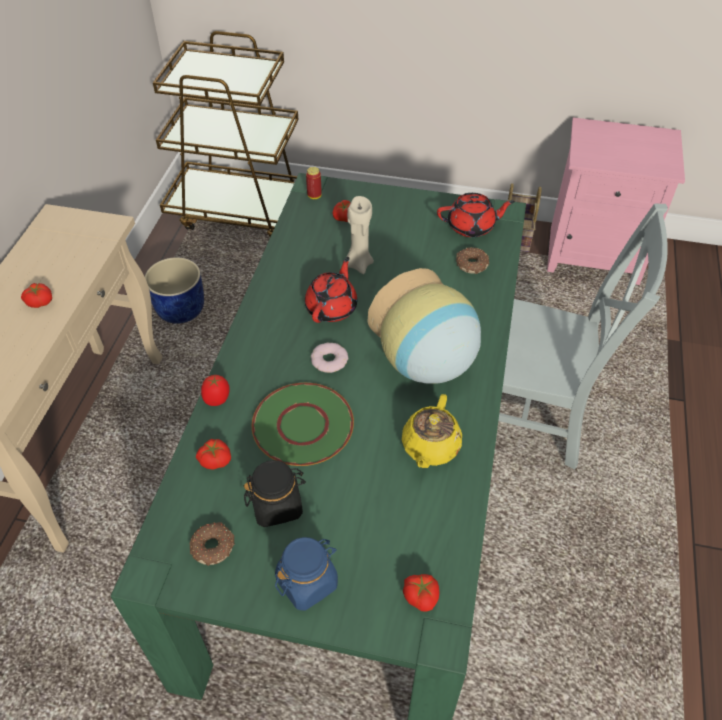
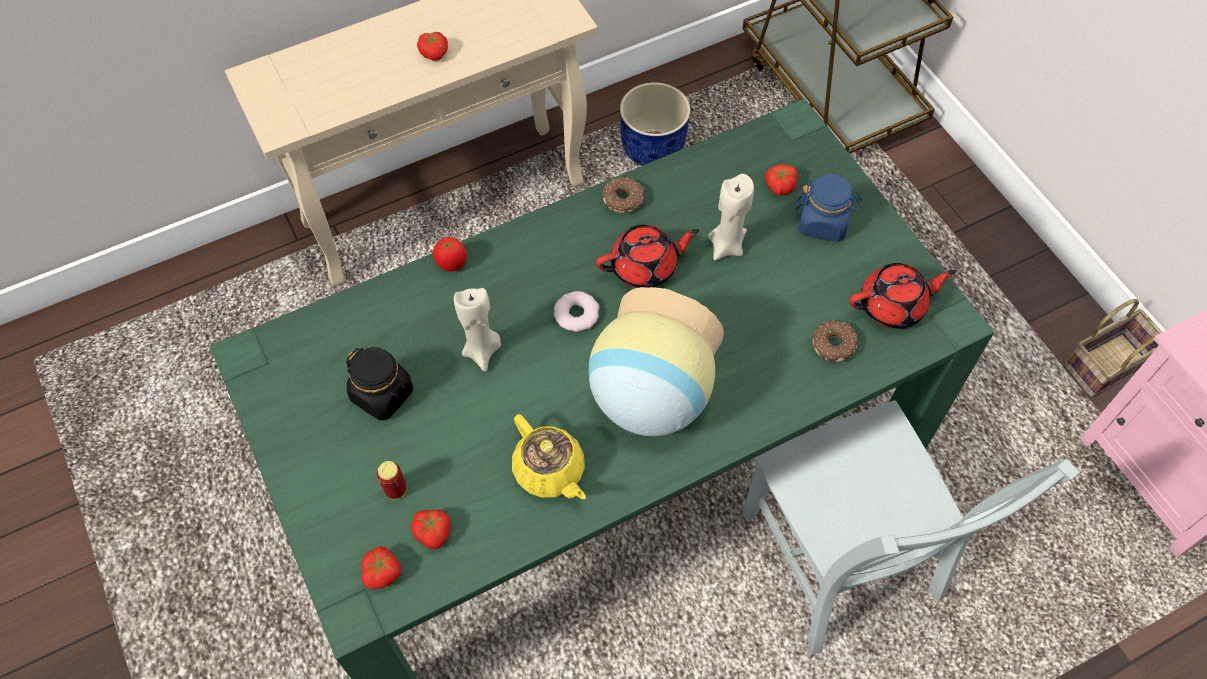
camera: 50 degrees right, 10 degrees up
donut [190,522,235,566] -> donut moved to [602,177,645,213]
tomato [196,439,231,470] -> tomato moved to [411,510,451,549]
green plate [252,383,354,466] -> beige candle [454,288,501,372]
blue jar [275,537,338,611] -> blue jar moved to [796,174,862,242]
can [306,167,322,199] -> can moved to [377,461,407,500]
yellow teapot [402,394,462,468] -> yellow teapot turned 105 degrees counterclockwise [512,414,586,499]
red teapot [437,193,515,237] -> red teapot turned 60 degrees counterclockwise [849,263,956,329]

